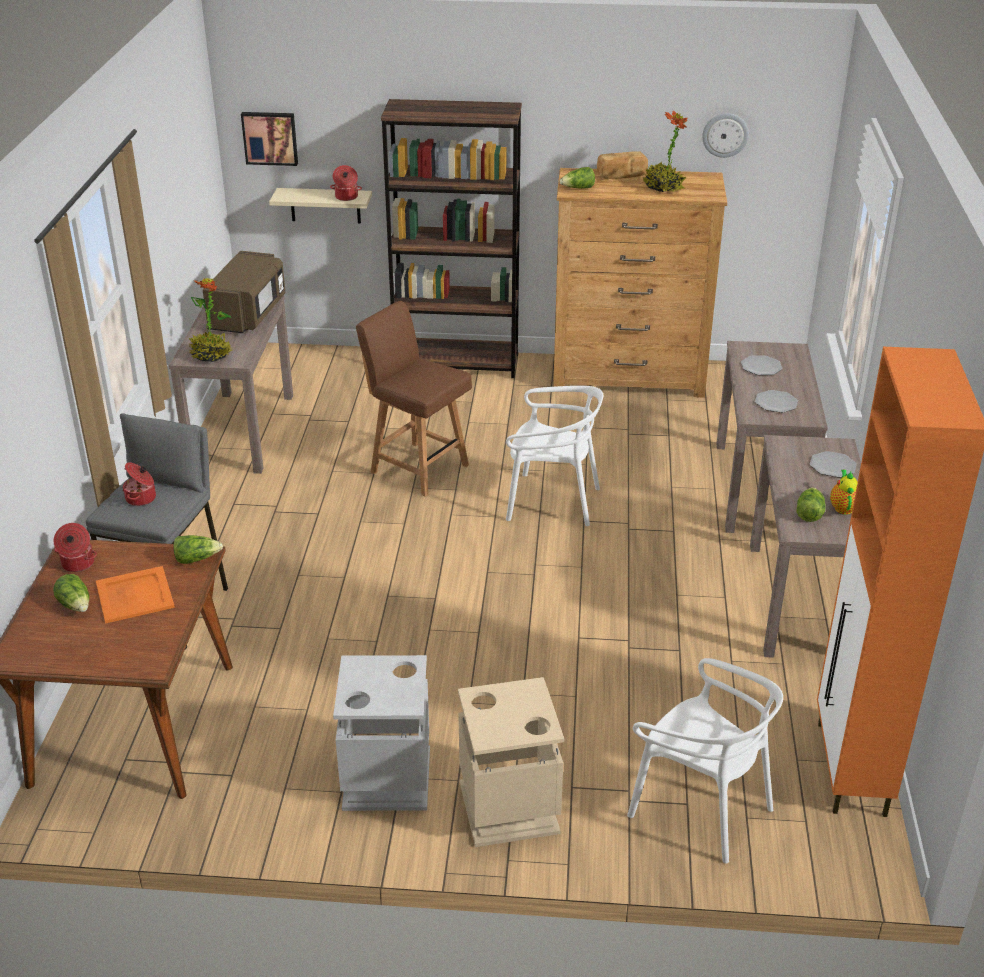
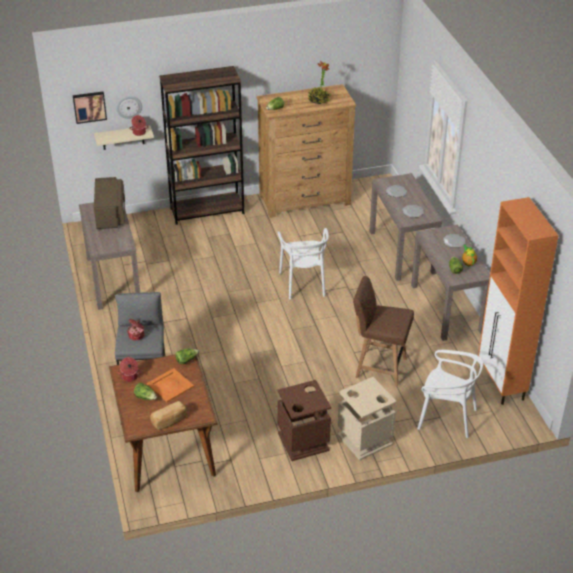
camera: 20 degrees left, 5 degrees up
potted plant [189,278,232,362] -> none
grey trash can [333,655,430,811] -> brown trash can [278,380,331,461]
brown chair [356,301,472,497] -> brown chair moved to [353,276,414,386]
white chair [506,386,603,526] -> white chair turned 90 degrees clockwise [277,228,329,299]
bread [597,151,648,179] -> bread moved to [150,401,187,430]
wall clock [702,113,749,158] -> wall clock moved to [116,96,142,119]

